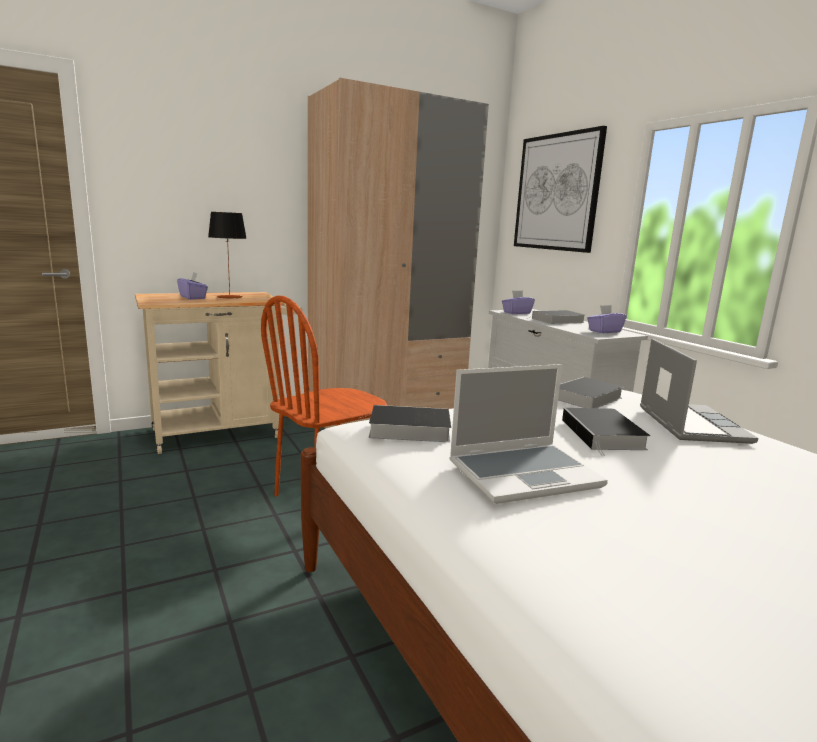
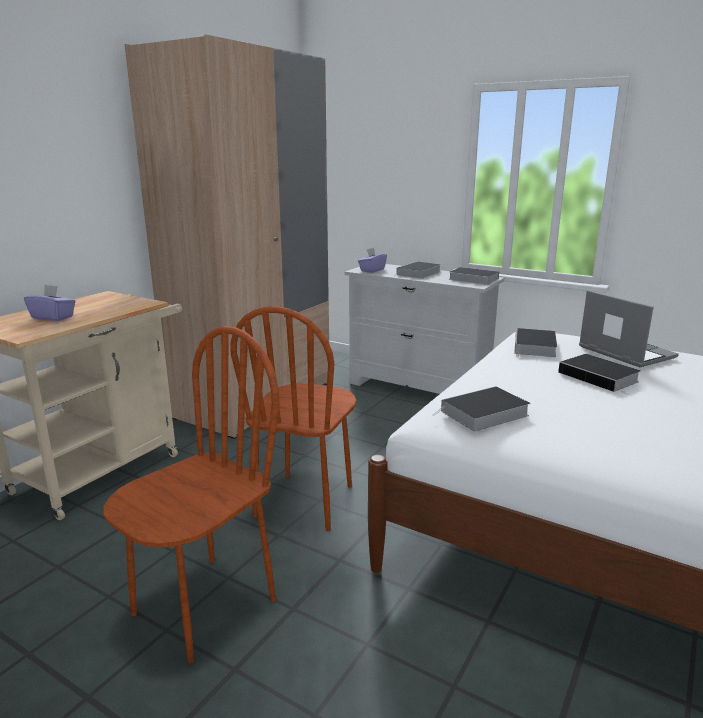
camera: 30 degrees left, 5 degrees up
table lamp [208,212,247,298] -> none
laptop [449,364,608,504] -> none
picture [514,126,607,253] -> none
purple tissue box [587,305,627,333] -> book [449,267,499,285]
none -> brown chair [103,326,280,663]

